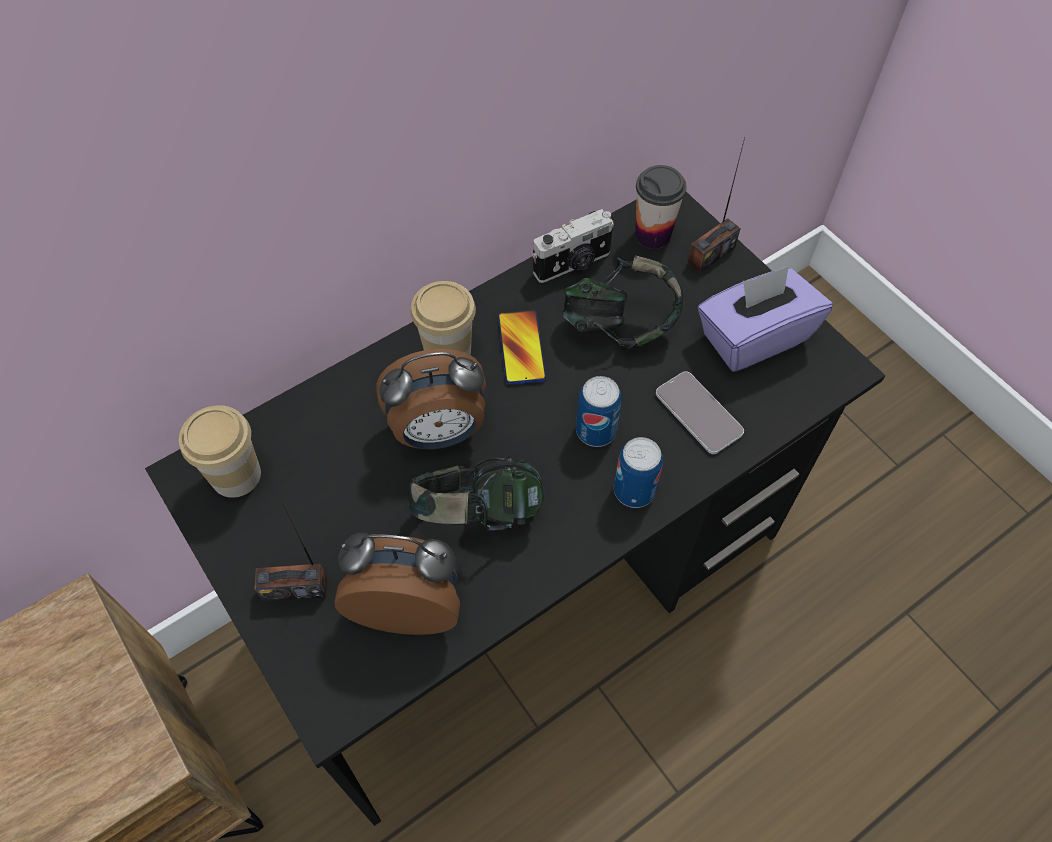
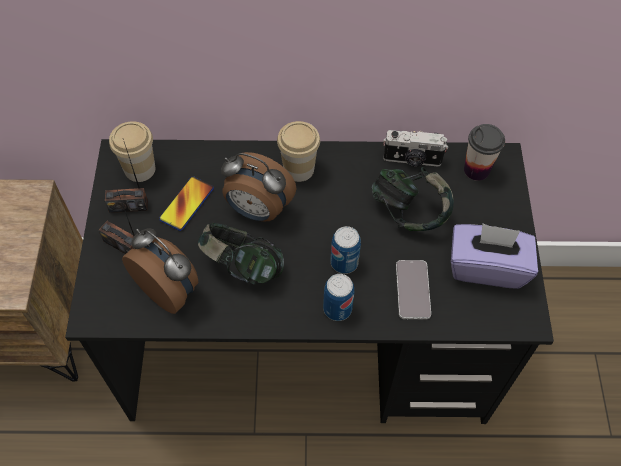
camera: 35 degrees right, 0 degrees up
phone [498,309,546,384] -> phone moved to [159,176,214,231]
radio [687,138,745,273] -> radio moved to [105,139,148,213]

